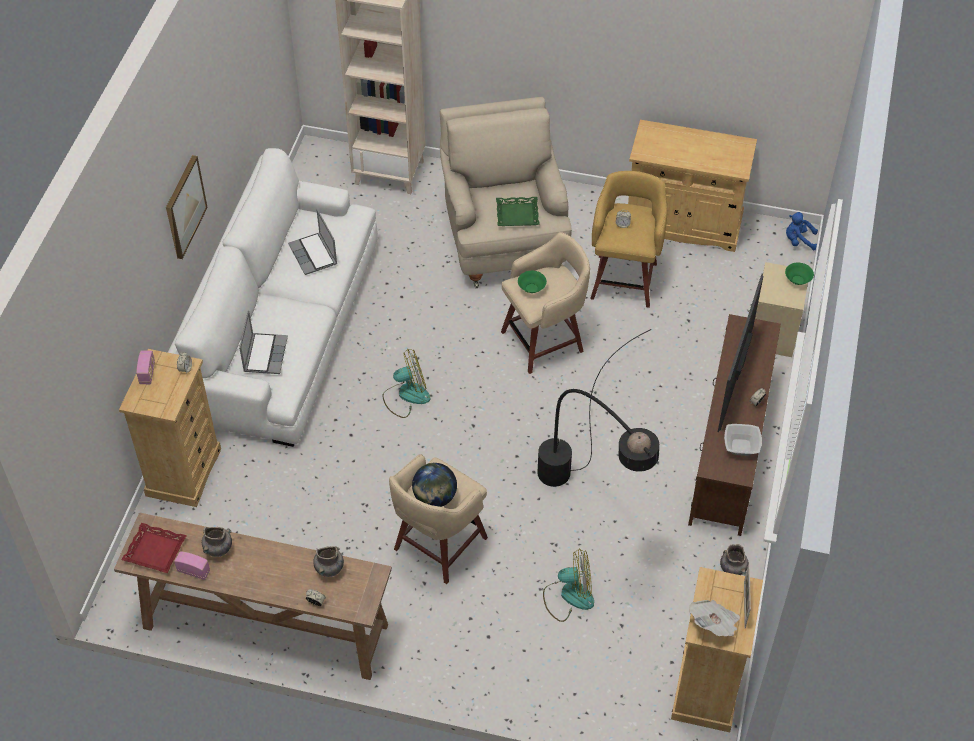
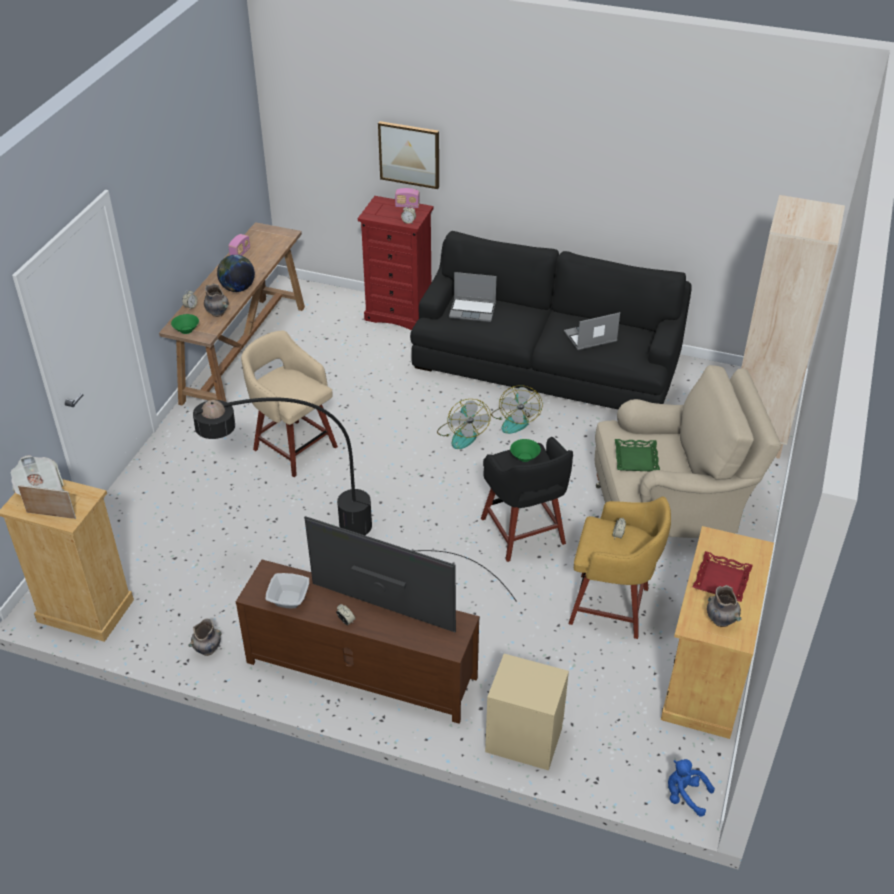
camera: 95 degrees right, 10 degrees down
beige dresser [119,349,221,507] -> red dresser [358,196,433,330]
red tray [122,523,187,573] -> red tray moved to [693,551,753,602]
picture [166,155,208,259] -> picture moved to [378,121,439,189]
white sofa [168,148,378,447] -> black sofa [410,231,692,409]
grey vase [202,527,232,557] -> grey vase moved to [707,585,741,627]
globe [412,463,457,507] -> globe moved to [217,255,255,292]
beige stool [501,232,590,374] -> black stool [481,437,573,562]
fan [543,548,594,622] -> fan moved to [491,385,543,434]
green bowl [785,263,814,285] -> green bowl moved to [171,314,199,334]
blue plush toy [786,212,818,250] -> blue plush toy turned 75 degrees counterclockwise [668,759,715,817]

